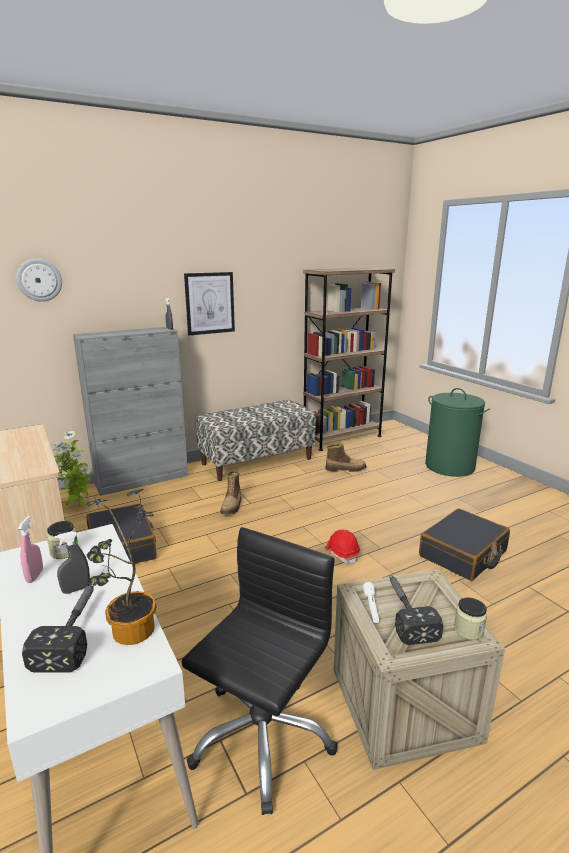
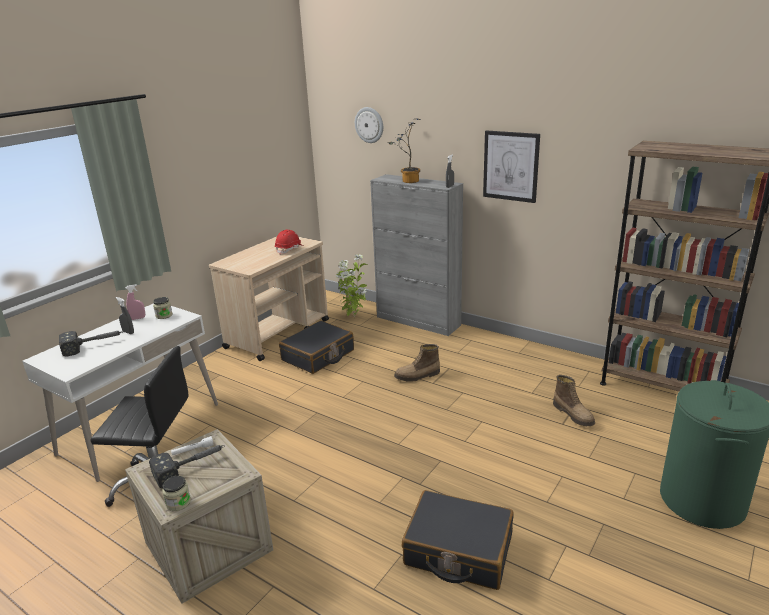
camera: 65 degrees right, 5 degrees up
potted plant [87,489,156,645] -> potted plant moved to [388,119,421,183]
bench [196,400,316,481] -> none
red hard hat [325,529,360,564] -> red hard hat moved to [275,230,303,255]

